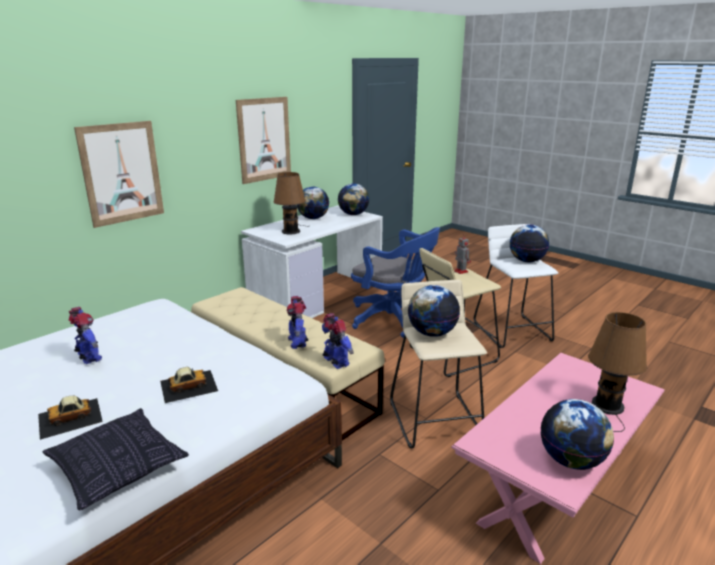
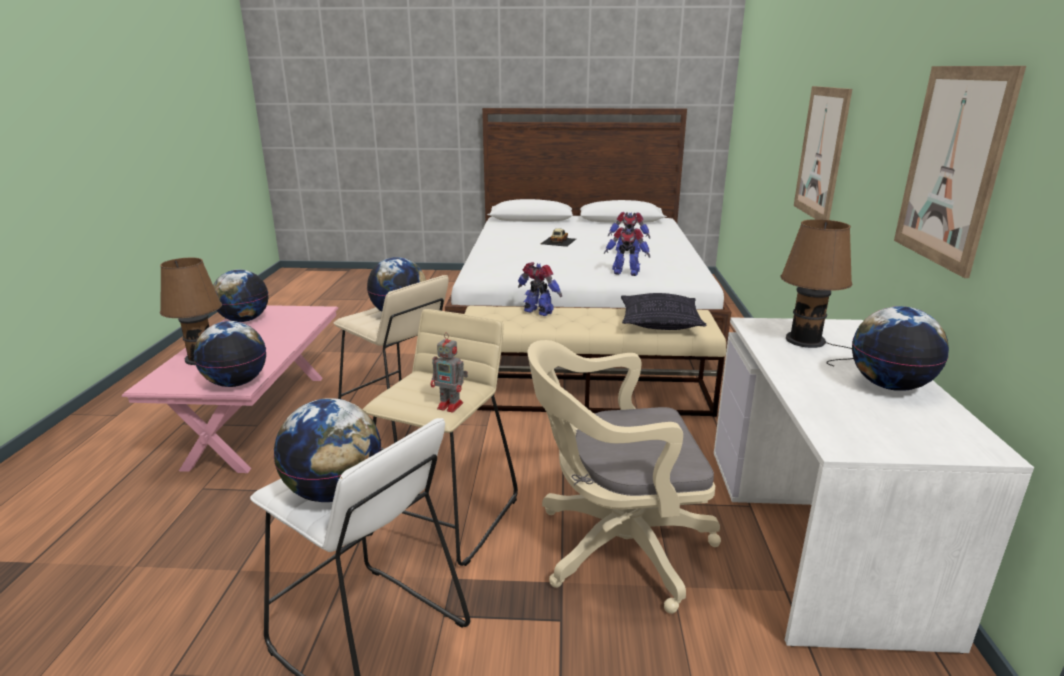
camera: 140 degrees right, 0 degrees up
pillow [43,408,189,510] -> pillow moved to [621,293,706,330]
toy car [160,367,218,403] -> none
toy robot [322,313,354,369] -> toy robot moved to [604,227,650,276]
globe [338,183,369,215] -> globe moved to [194,321,266,387]
blue office chair [351,227,440,338] -> beige office chair [527,340,721,614]

